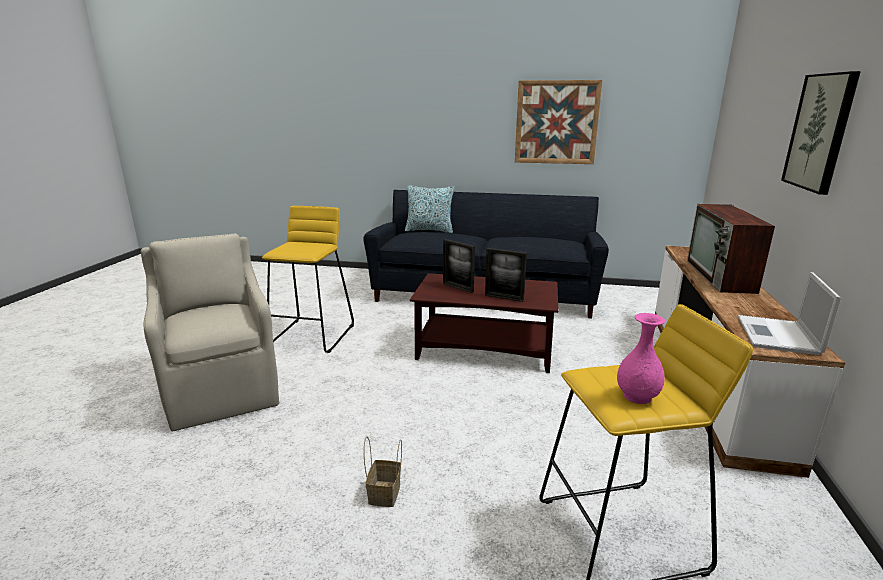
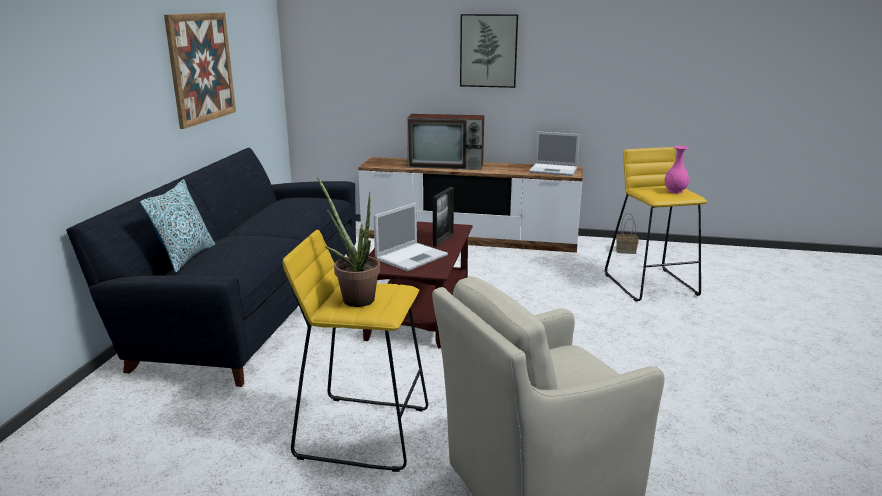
camera: 90 degrees left, 0 degrees up
basket [364,436,402,507] -> basket moved to [616,213,639,254]
picture frame [443,239,475,293] -> laptop [373,203,448,271]
none -> potted plant [317,177,380,307]

